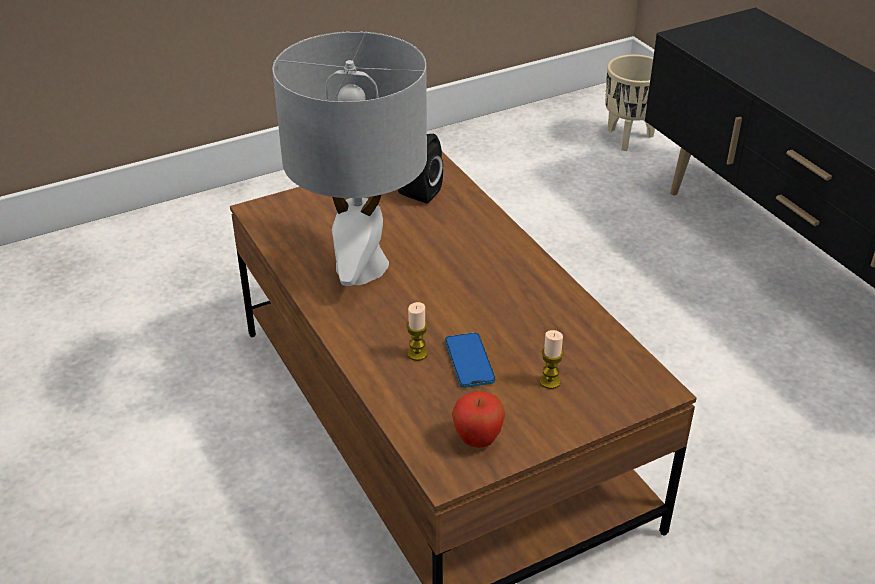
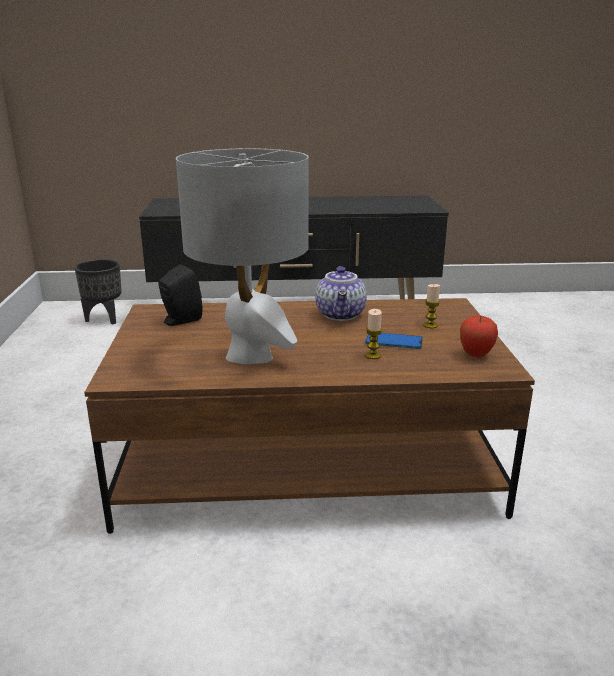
camera: 65 degrees left, 15 degrees down
beige planter [605,55,655,151] -> black planter [75,259,122,324]
none -> teapot [315,266,367,321]

